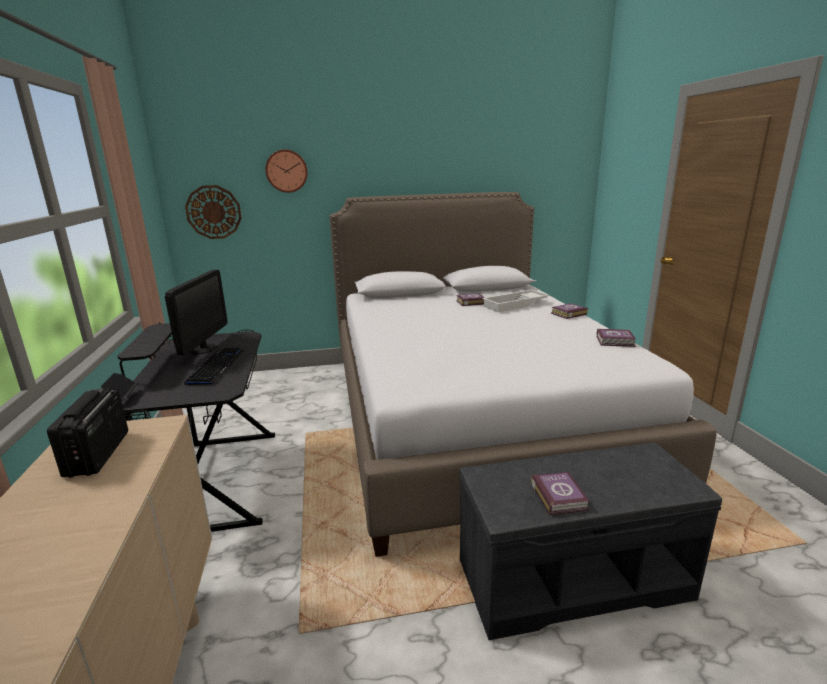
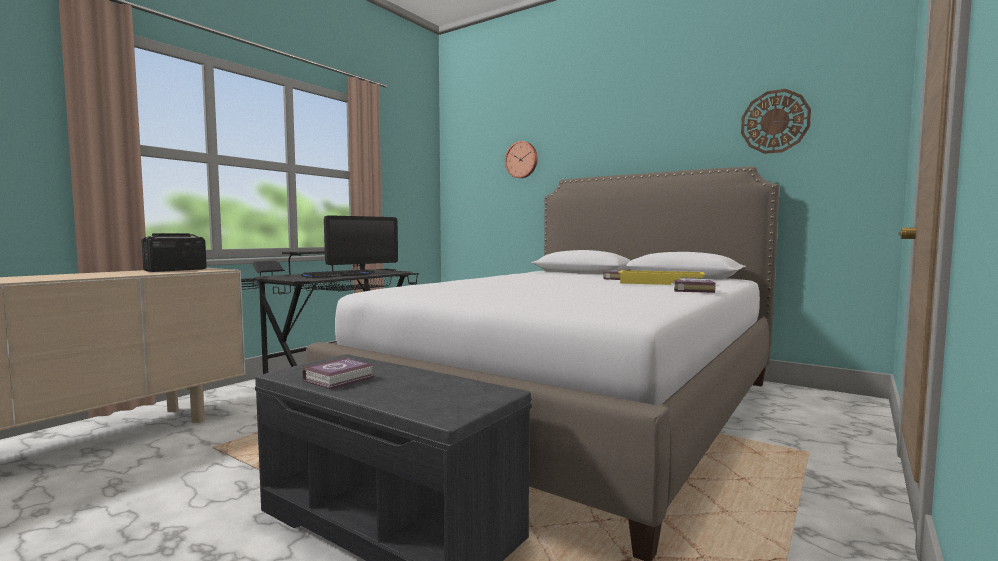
camera: 45 degrees right, 15 degrees down
wall clock [185,185,242,239] -> wall clock moved to [741,89,811,154]
white tray [482,290,550,312] -> yellow tray [619,270,705,285]
book [596,329,636,347] -> none

